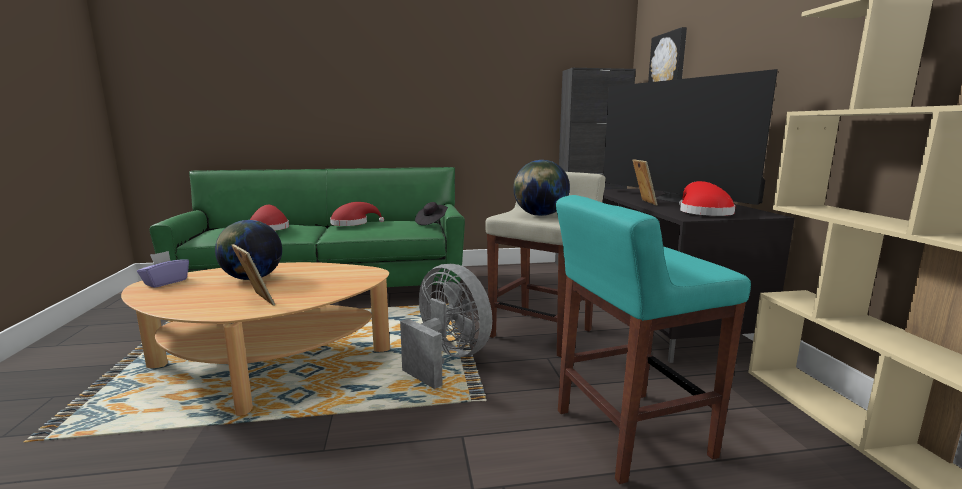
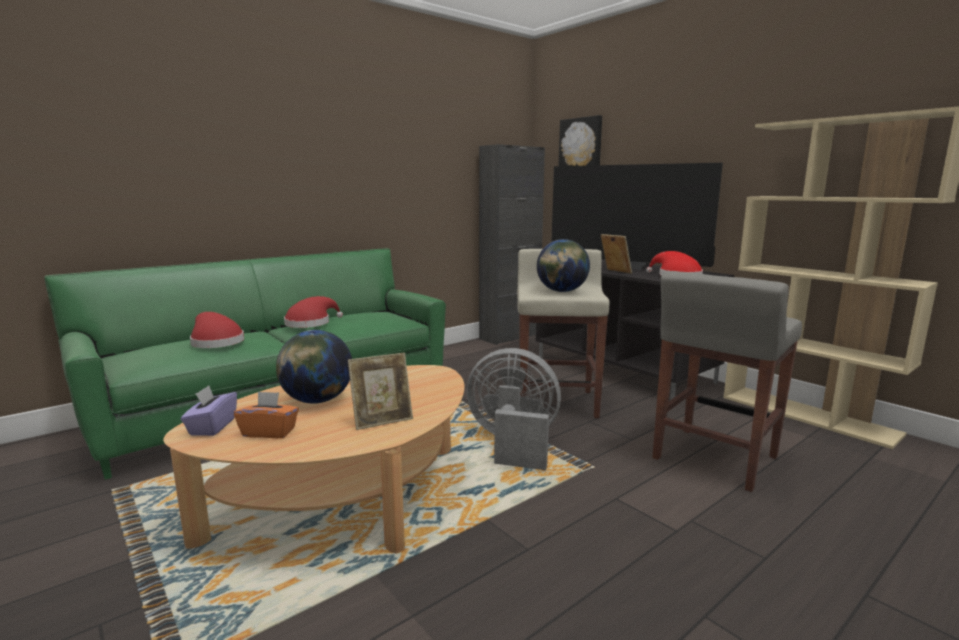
camera: 30 degrees left, 0 degrees up
picture frame [232,244,275,306] -> picture frame turned 135 degrees clockwise [348,353,413,430]
black hat [415,202,448,225] -> none
turquoise stool [556,195,751,484] -> grey stool [652,271,802,492]
none -> orange tissue box [234,391,299,438]

